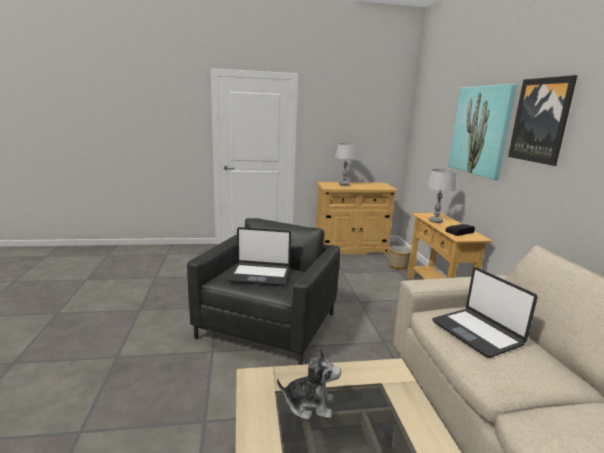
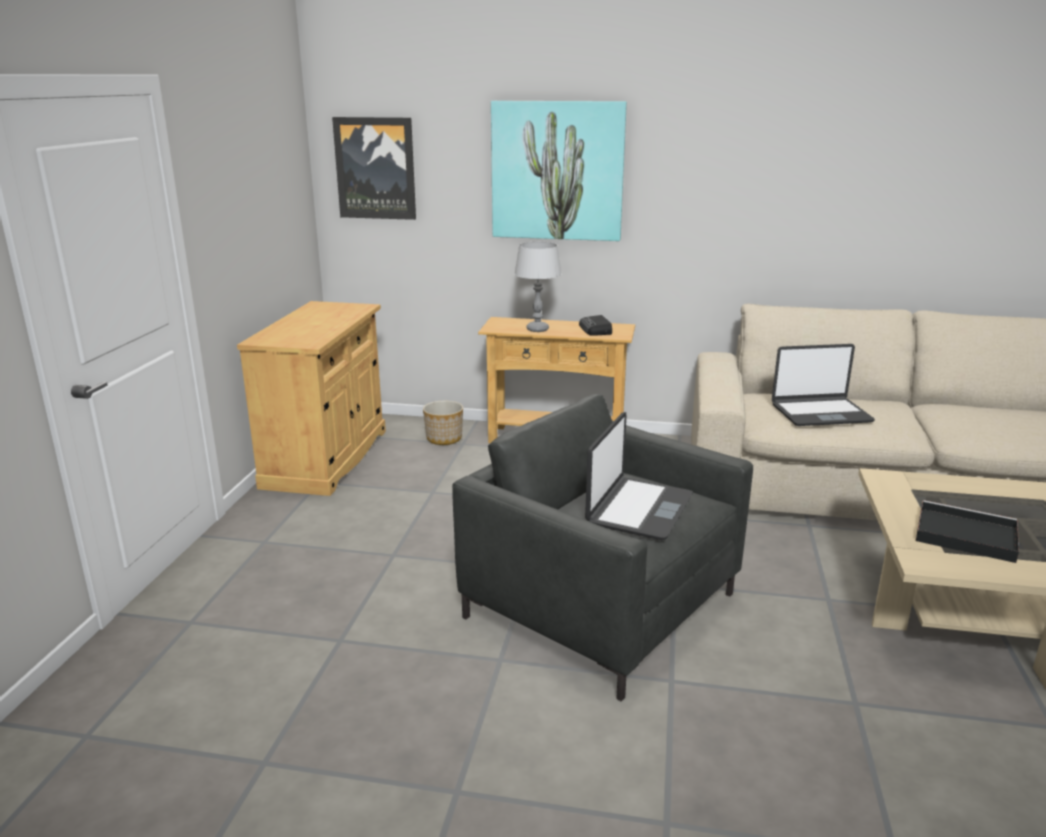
camera: 70 degrees left, 5 degrees up
plush toy [277,348,341,420] -> black tray [916,500,1019,563]
grey table lamp [335,143,357,186] -> none
picture [508,75,578,166] -> picture moved to [332,117,416,220]

